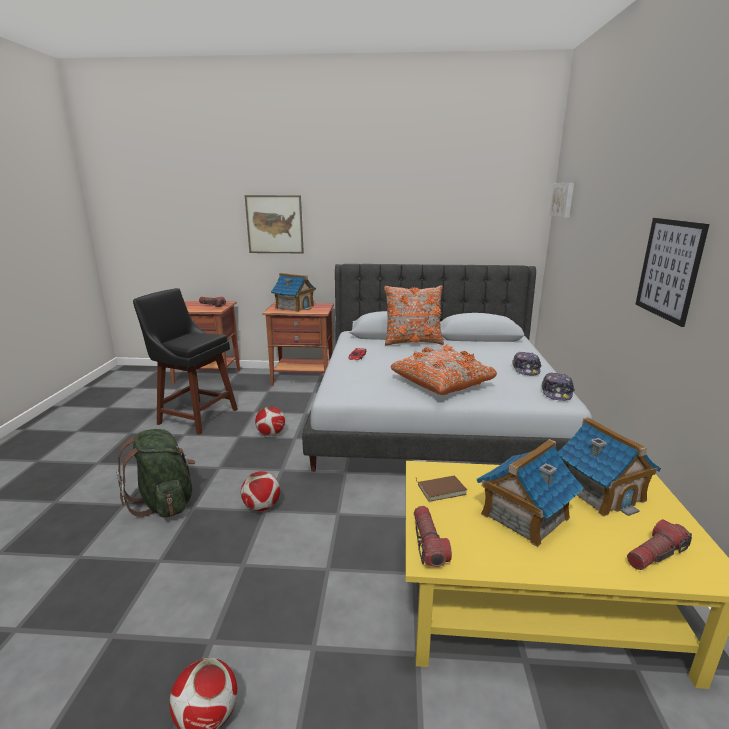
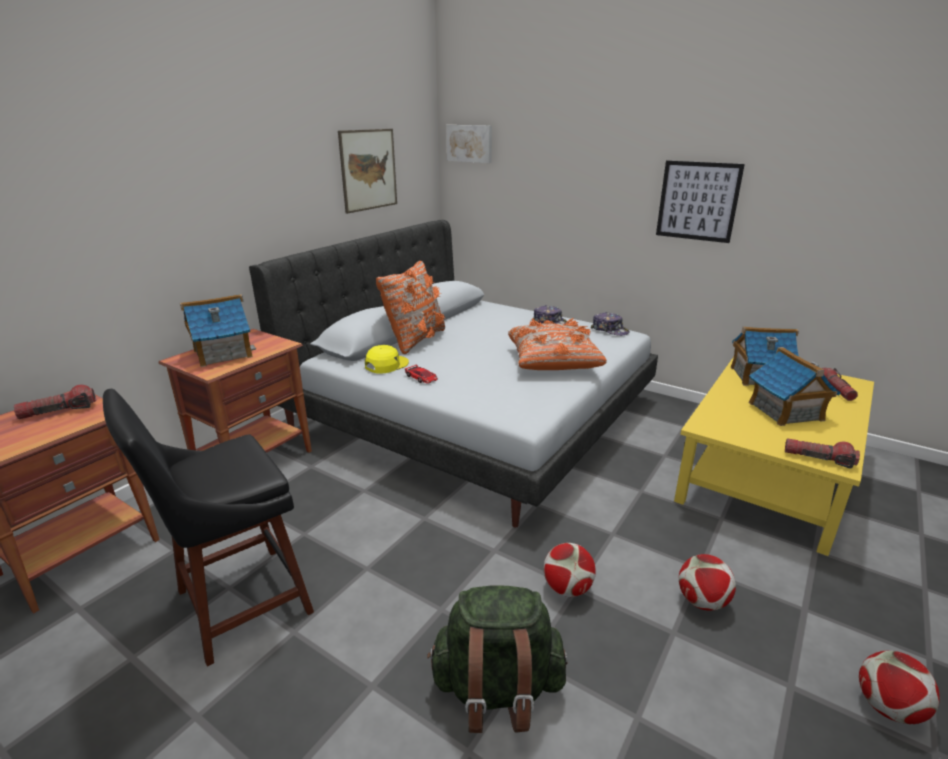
camera: 60 degrees left, 5 degrees up
picture [245,195,304,253] -> picture moved to [338,129,397,214]
football [255,406,285,436] -> football moved to [679,554,736,611]
brown book [415,475,467,502] -> none
none -> yellow cap [365,345,409,374]

